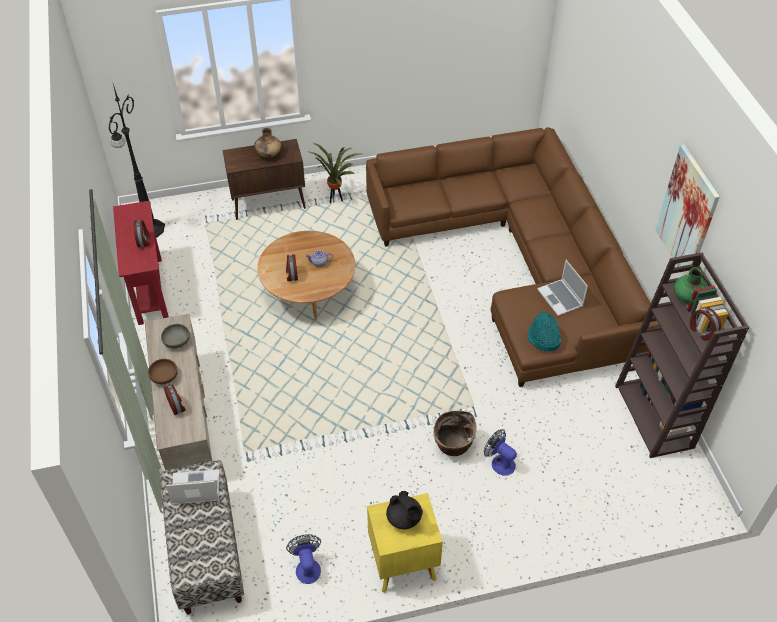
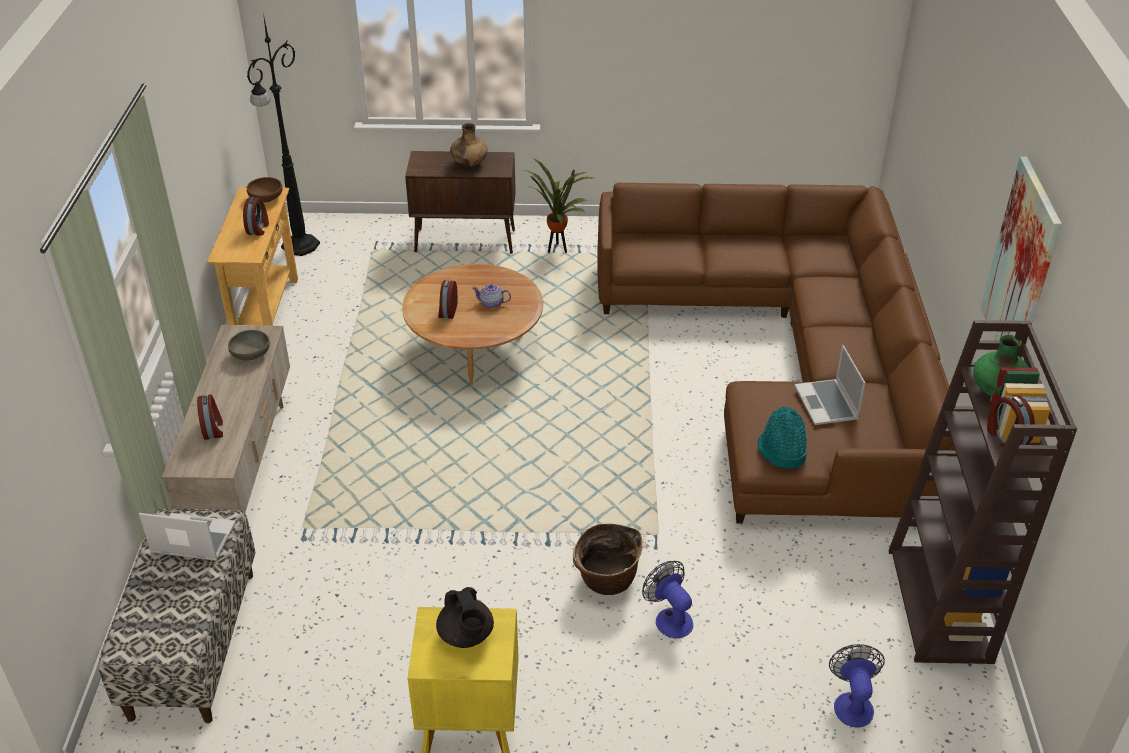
camera: 15 degrees right, 10 degrees down
red console table [113,201,169,325] -> beige console table [207,187,298,326]
brown bowl [148,359,178,384] -> brown bowl moved to [247,177,282,202]
fan [286,534,321,584] -> fan moved to [829,644,885,727]

